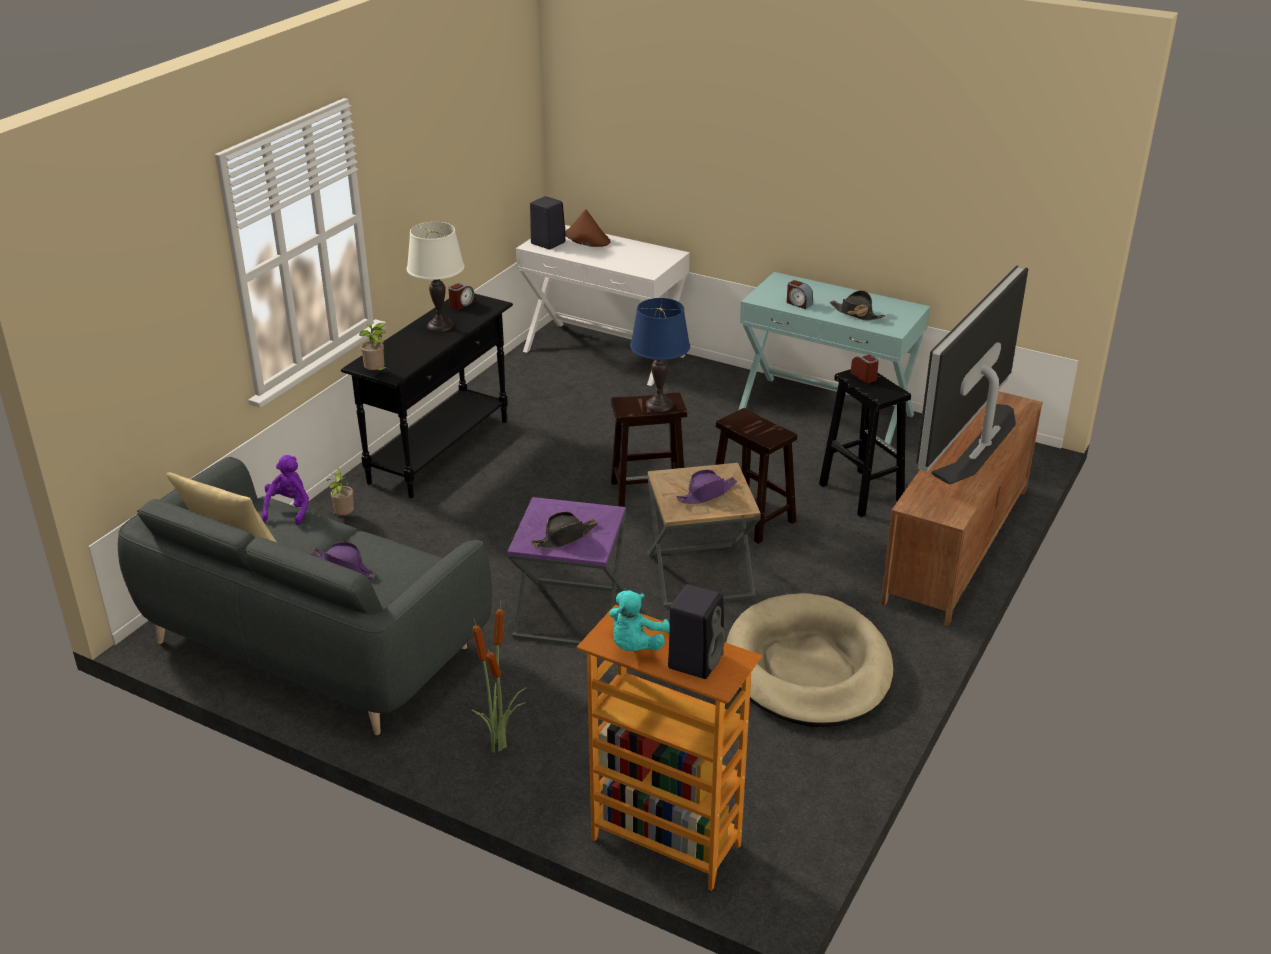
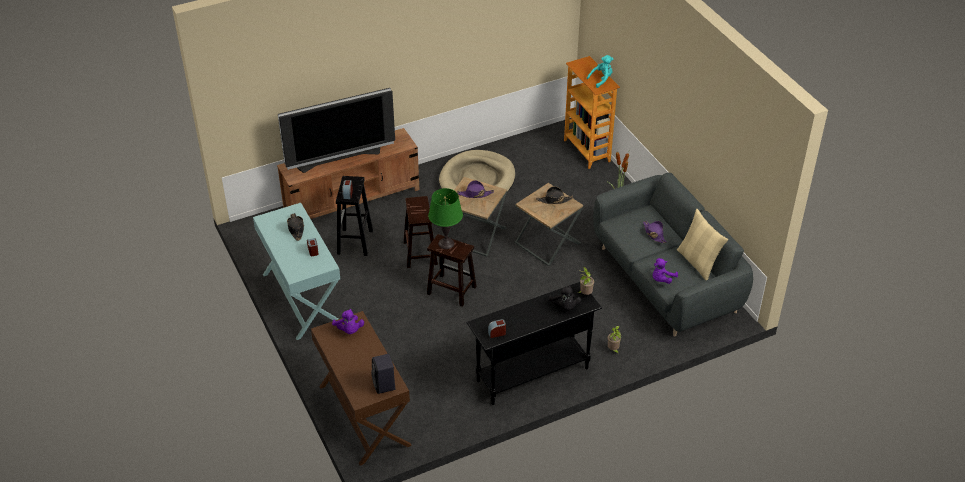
camera: 145 degrees left, 10 degrees up
white table lamp [407,222,465,332] -> none
purple side table [507,497,626,646] -> brown side table [514,183,583,266]
white console table [516,225,690,386] -> brown console table [311,311,412,465]
brown hat [565,209,610,247] -> none
blue table lamp [630,298,690,412] -> green table lamp [428,188,463,249]
black speaker [668,584,725,679] -> none
none -> purple plush toy [332,309,364,334]
none -> black plush toy [549,286,581,310]

